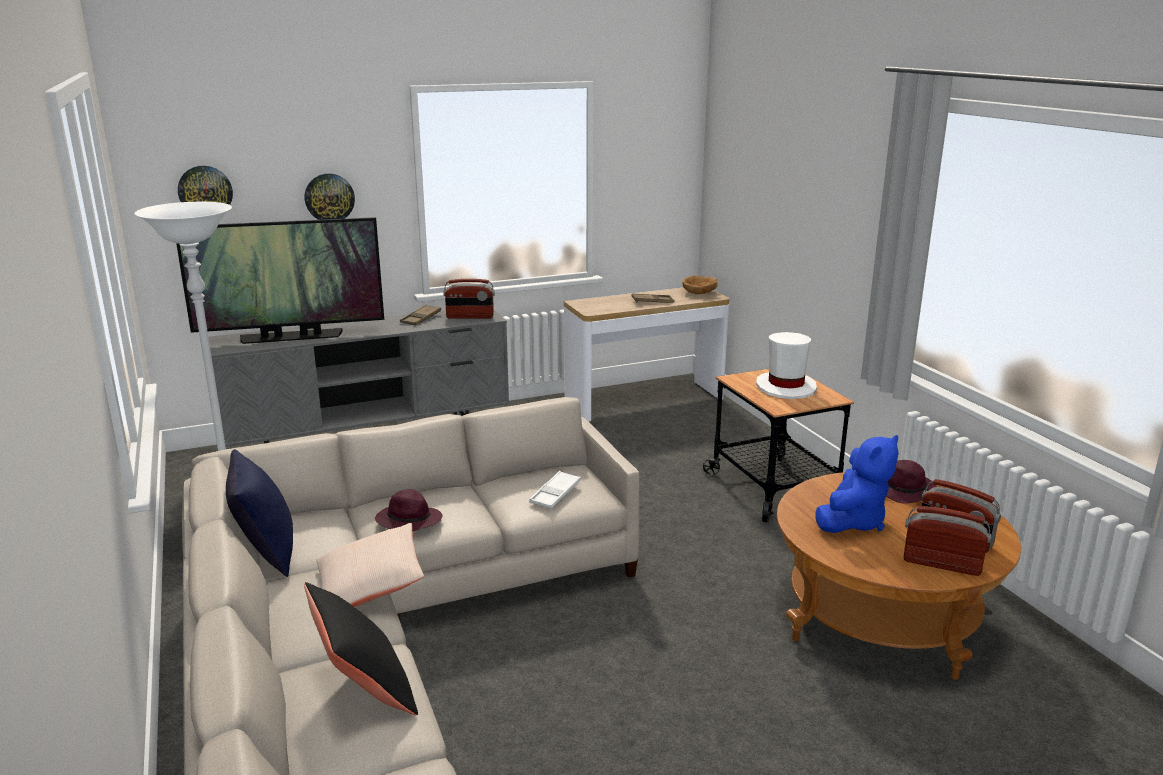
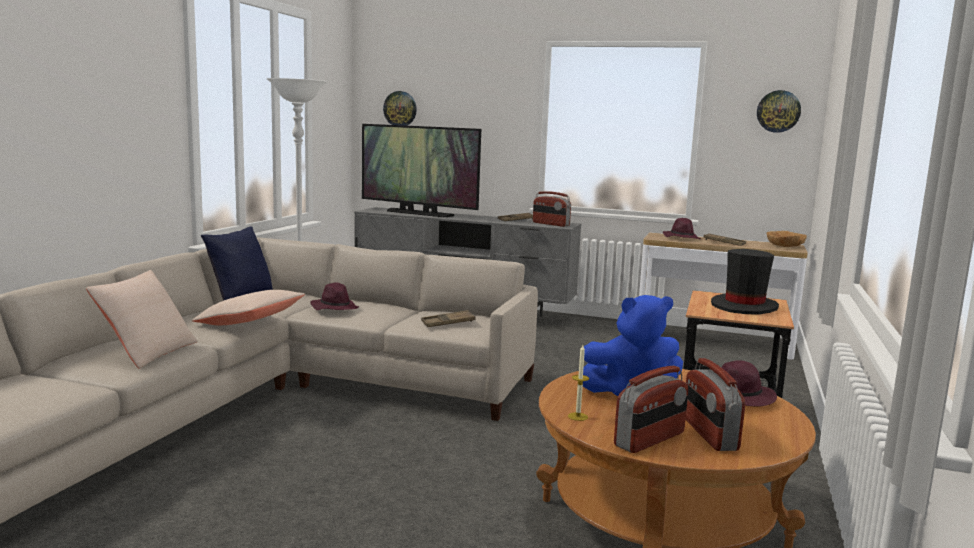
camera: 40 degrees right, 10 degrees down
black pillow [304,582,418,716] -> beige pillow [86,270,198,368]
wall clock [305,173,355,220] -> wall clock moved to [757,90,801,133]
white tray [530,471,581,509] -> brown tray [421,310,475,327]
white hat [756,332,817,399] -> black hat [711,249,779,315]
radio [904,506,991,576] -> radio turned 75 degrees clockwise [614,366,688,453]
none -> candle [568,345,589,421]
none -> purple hat [663,218,701,239]

